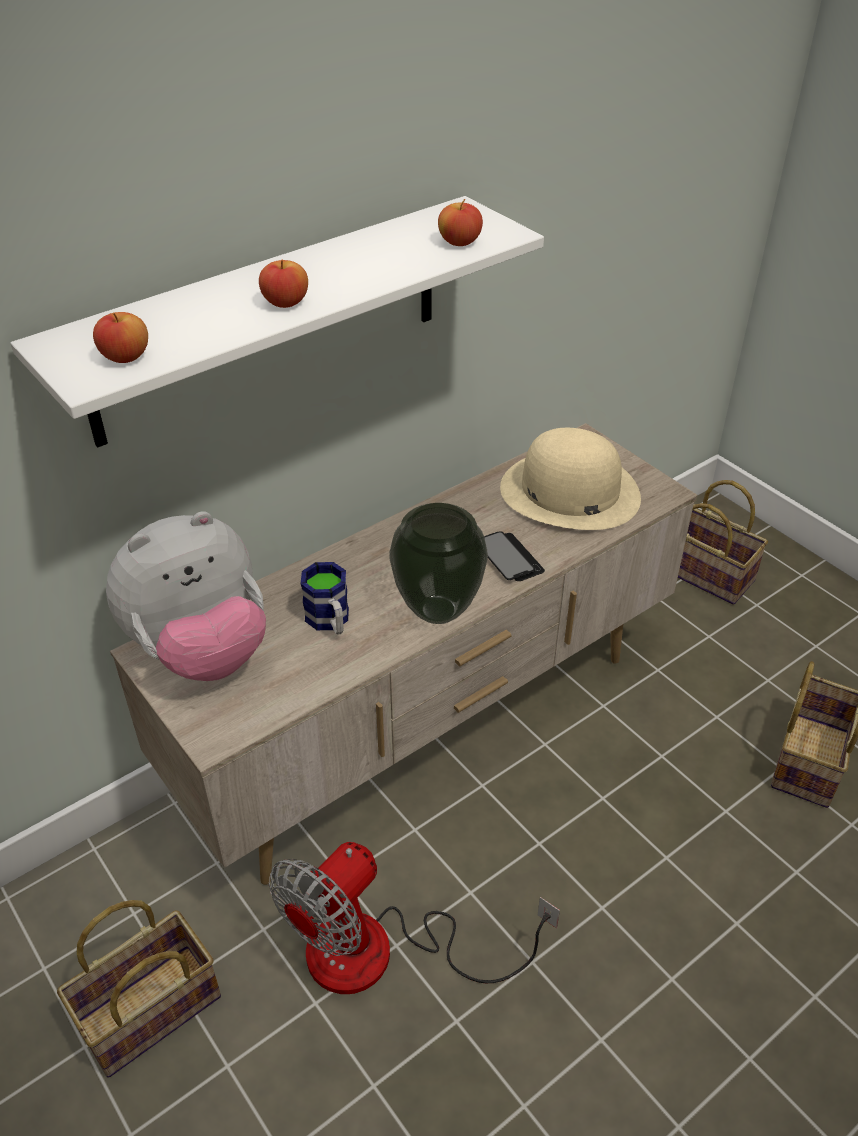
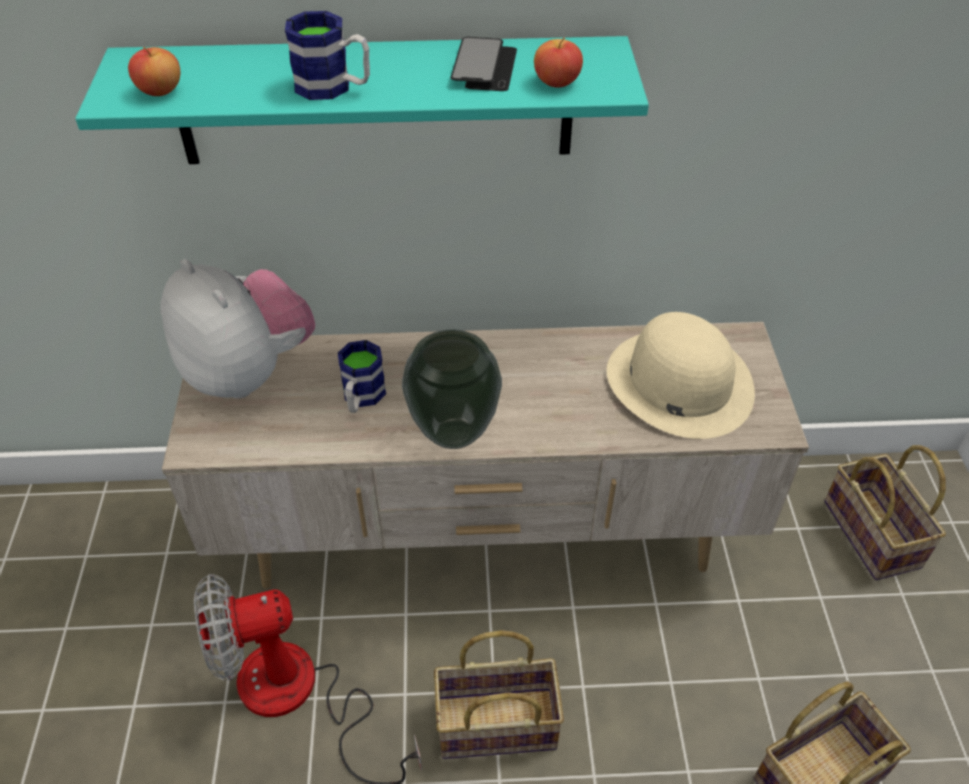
camera: 35 degrees right, 5 degrees up
white shelf [11,196,544,448] -> turquoise shelf [75,36,649,164]
basket [57,900,221,1078] -> basket moved to [434,630,564,759]
plush toy [106,511,266,681] -> plush toy turned 135 degrees counterclockwise [160,259,315,399]
apple [259,260,308,308] -> mug [285,11,370,100]
phone [484,531,545,581] -> phone moved to [450,37,517,91]

